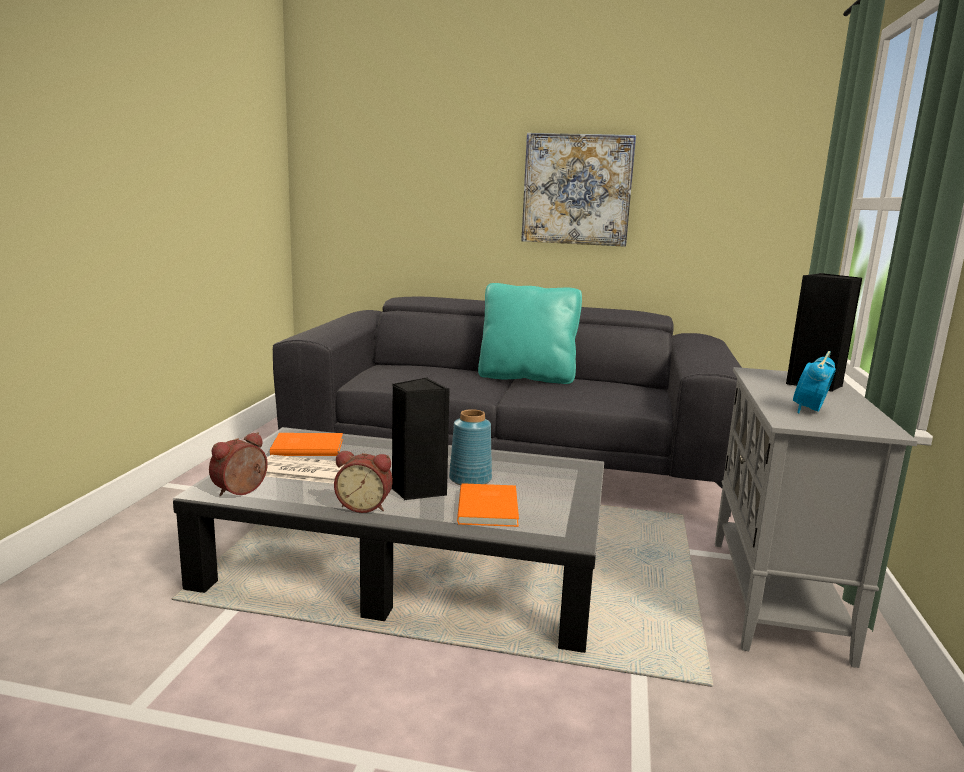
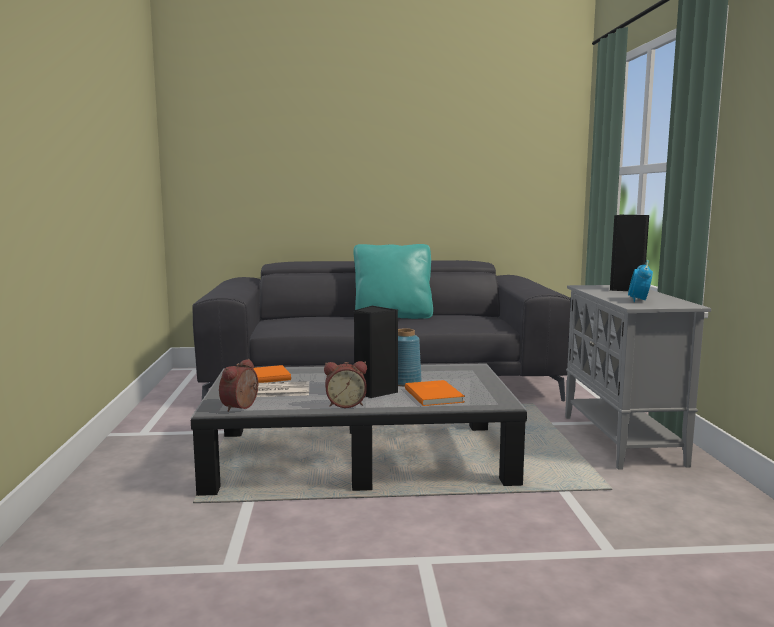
camera: 15 degrees left, 5 degrees down
picture [521,133,636,247] -> none

